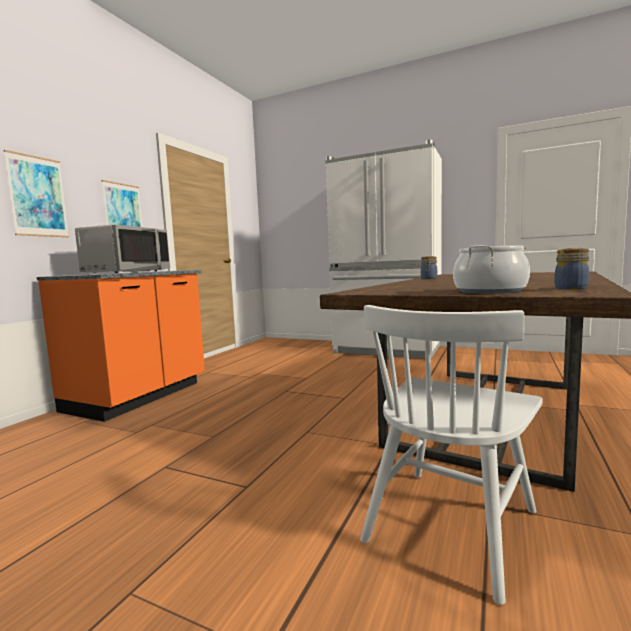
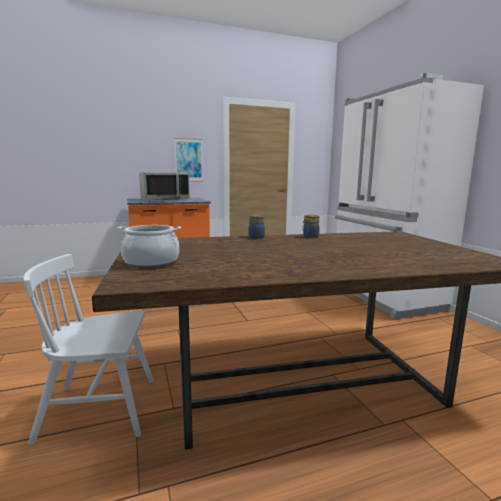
camera: 45 degrees right, 5 degrees up
picture [4,150,69,237] -> none
jar [554,248,589,289] -> jar moved to [248,215,265,239]

